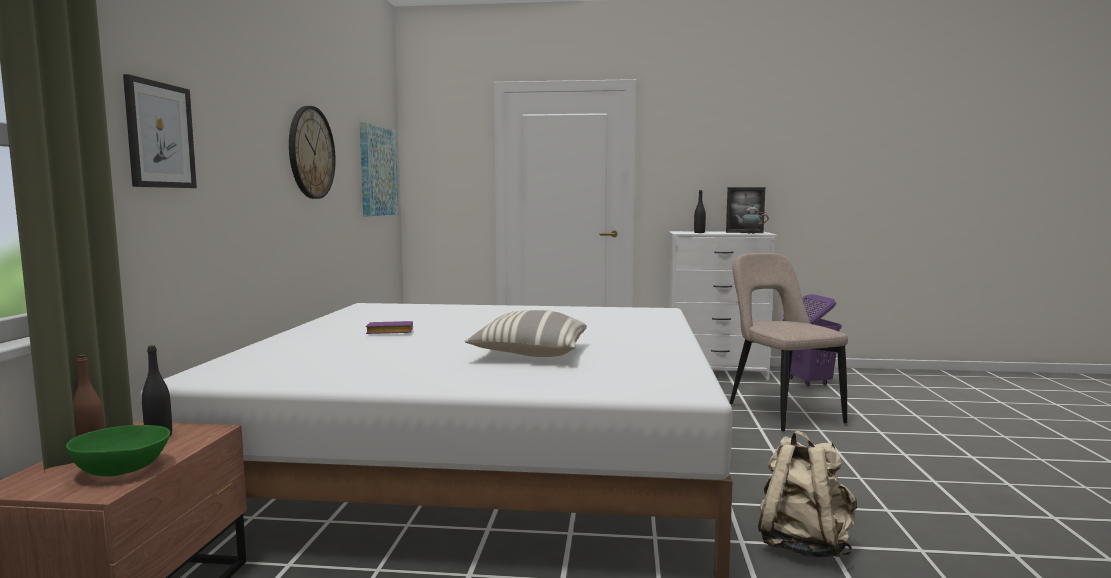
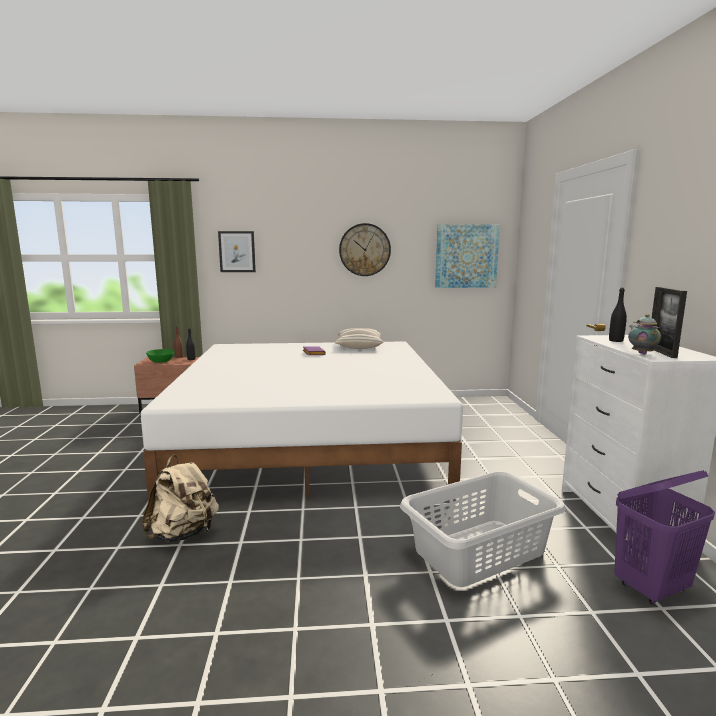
camera: 80 degrees right, 5 degrees up
pillow [465,310,587,357] -> pillow moved to [335,328,384,349]
beige chair [730,253,848,431] -> grey laundry basket [400,471,566,587]

